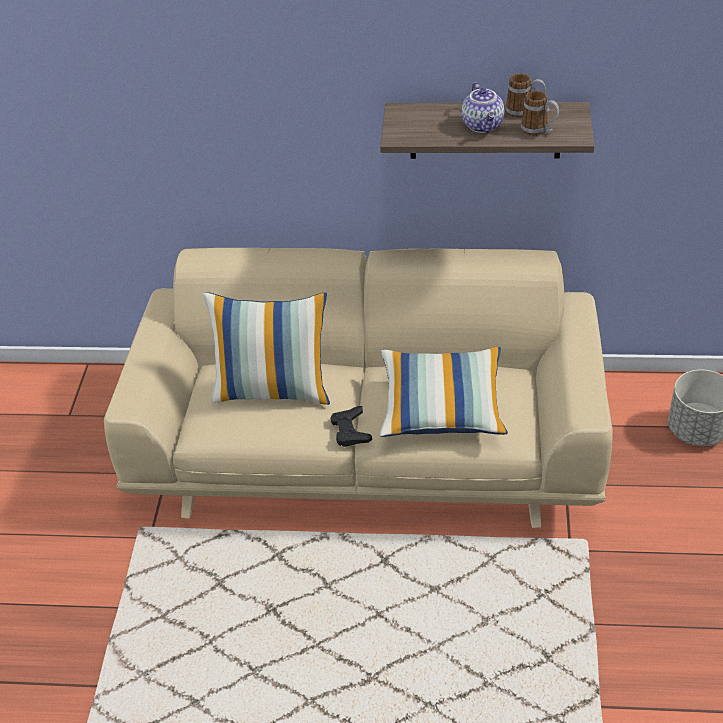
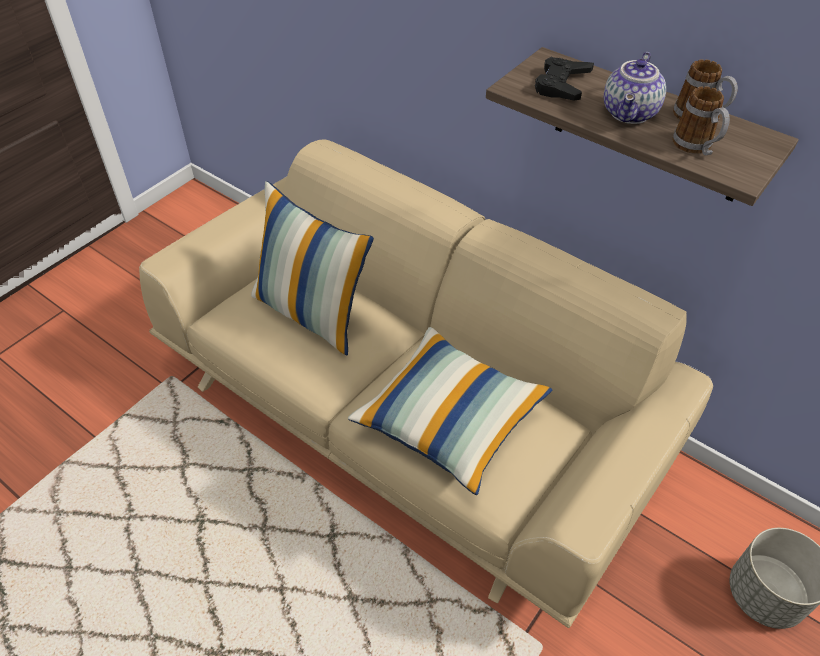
camera: 30 degrees right, 5 degrees up
black game controller [330,406,372,447] -> black game controller moved to [535,57,594,100]

